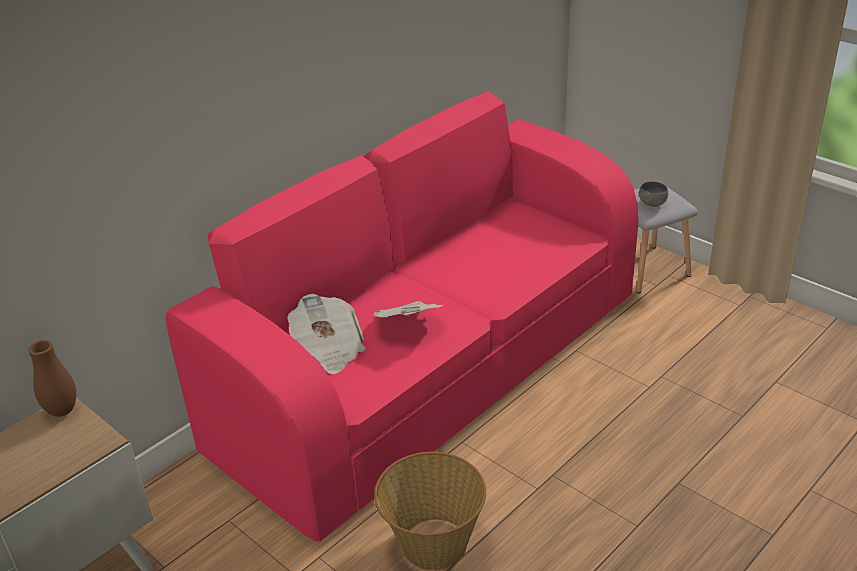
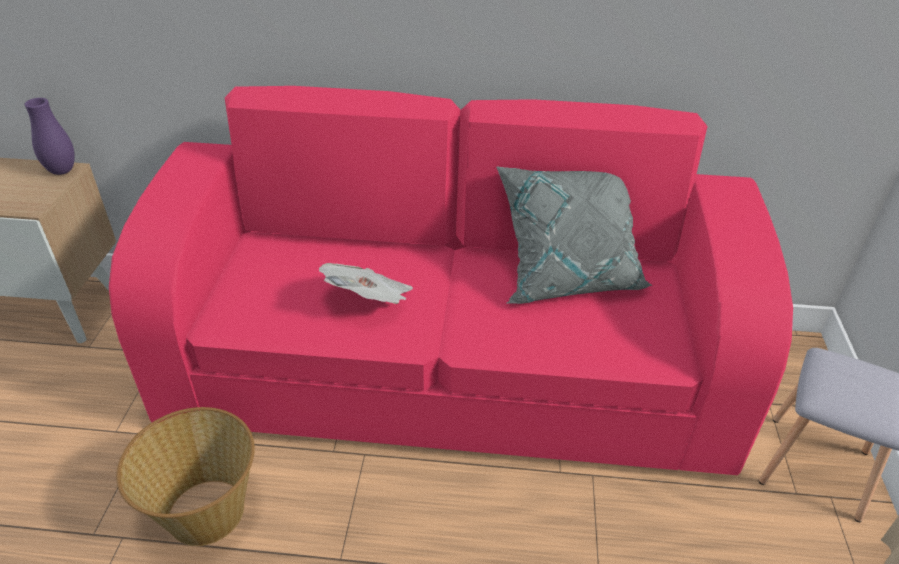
camera: 50 degrees right, 5 degrees up
brown vase [28,340,76,417] -> purple vase [25,98,75,175]
newspaper [287,294,366,374] -> none
grey bowl [639,181,668,207] -> none
none -> grey pillow [496,166,652,304]

